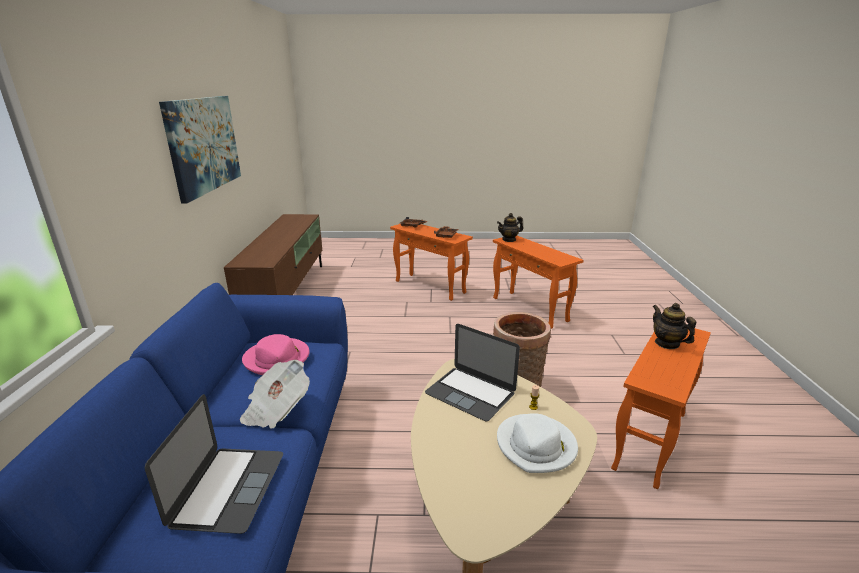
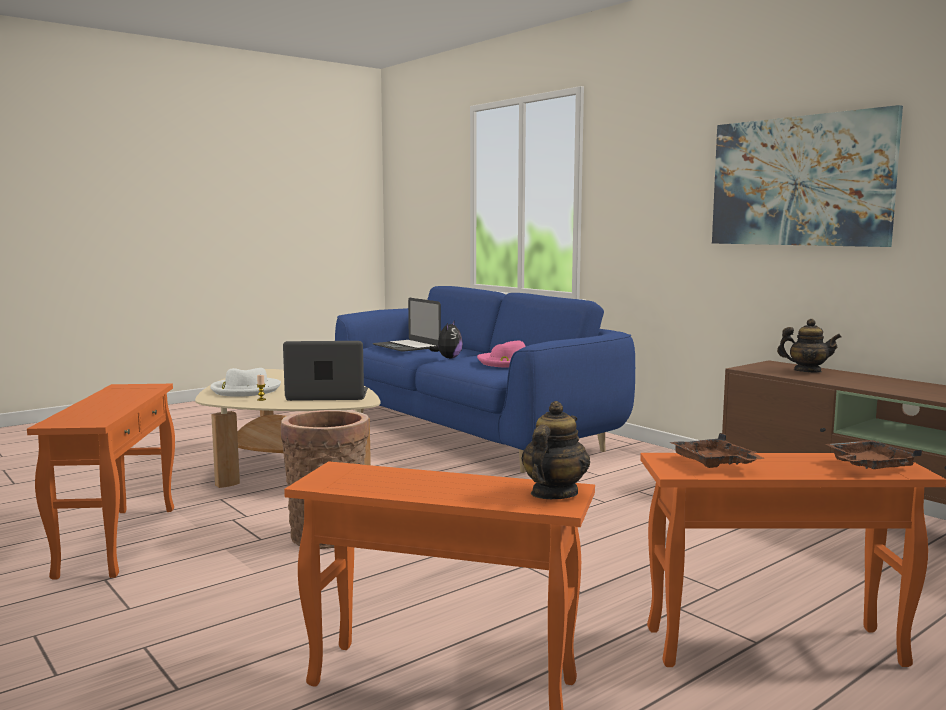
camera: 140 degrees right, 15 degrees down
newspaper [240,360,310,429] -> plush toy [429,321,463,359]
teapot [653,303,696,349] -> teapot moved to [777,319,841,372]

